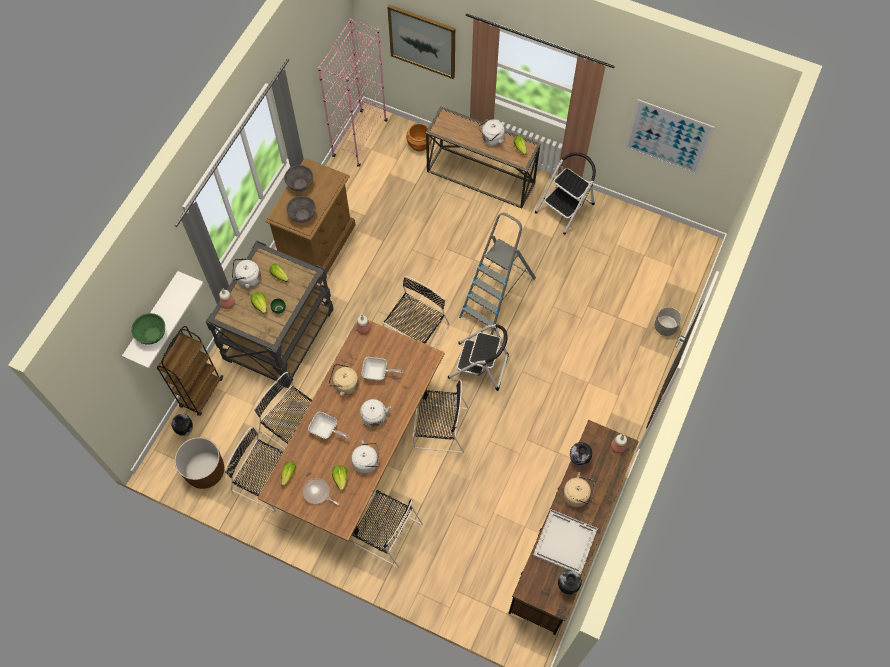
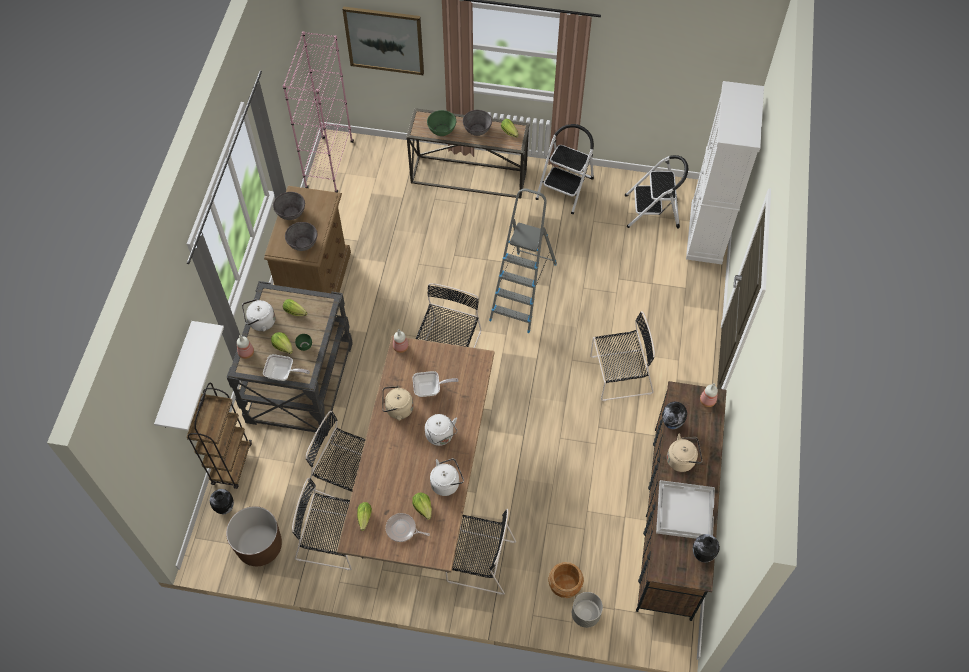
camera: 15 degrees left, 5 degrees down
green bowl [131,313,165,345] -> green bowl moved to [427,110,456,136]
frying pan [308,412,349,439] -> frying pan moved to [263,354,310,381]
brown planter [406,123,432,152] -> brown planter moved to [548,562,584,598]
black chair [413,380,469,453] -> black chair moved to [590,311,655,401]
step ladder [448,324,509,391] -> step ladder moved to [625,155,688,229]
white kettle [478,119,505,146] -> grey bowl [463,110,492,136]
picture [625,99,715,175] -> none
grey planter [654,307,681,336] -> grey planter moved to [572,592,603,628]
none -> white cabinet [686,81,764,264]

